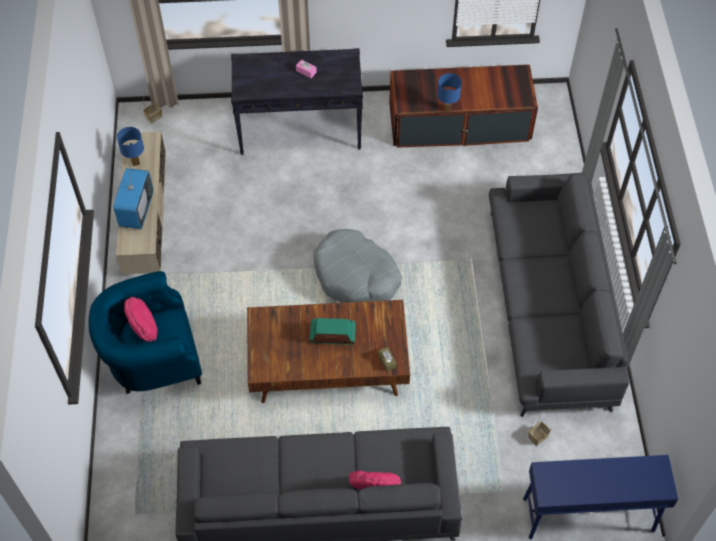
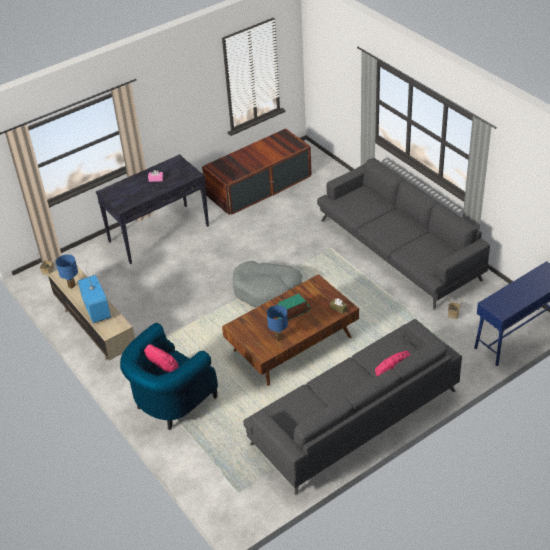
camera: 30 degrees left, 15 degrees down
blue table lamp [437,73,462,113] -> blue table lamp moved to [267,305,288,341]

